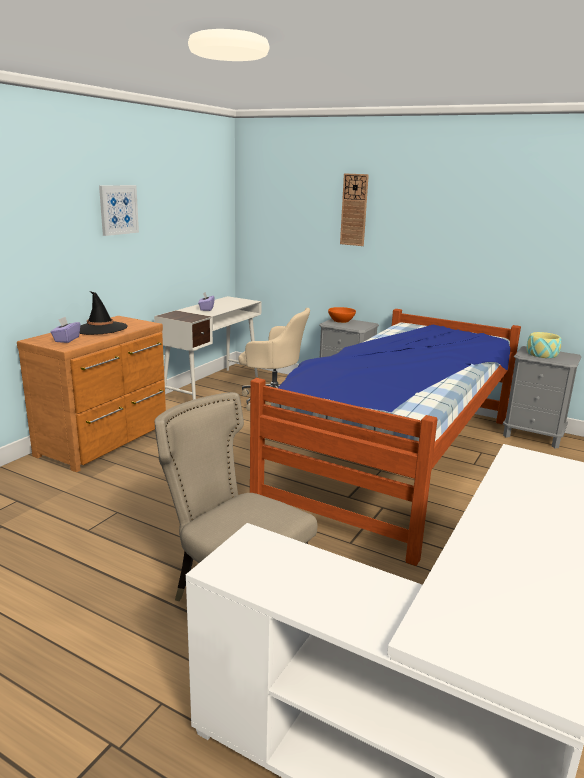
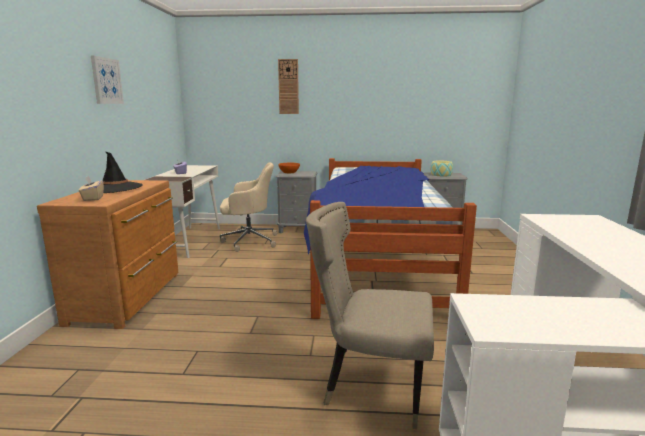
camera: 25 degrees left, 5 degrees down
purple tissue box [51,317,80,343] -> beige tissue box [79,176,104,201]

